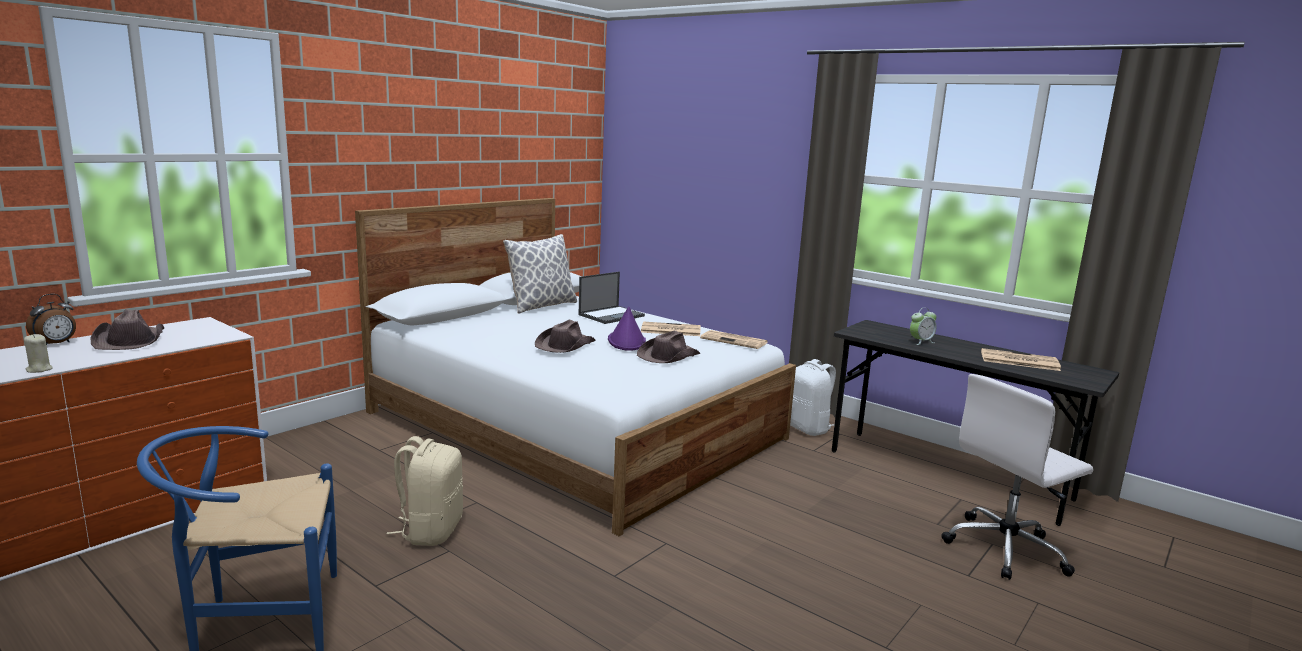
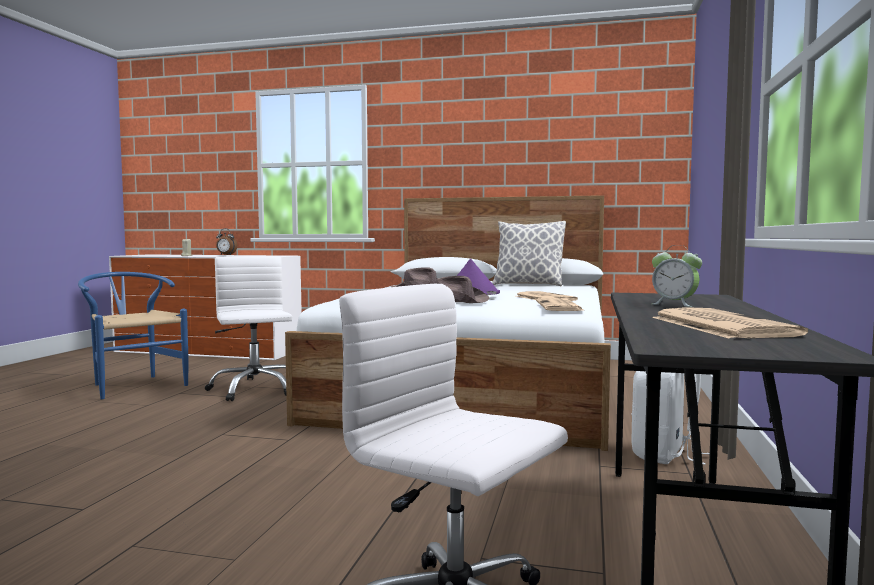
camera: 65 degrees right, 10 degrees down
brown hat [90,309,164,350] -> none
beige backpack [387,436,463,546] -> white office chair [205,256,292,401]
laptop [579,272,645,324] -> none

